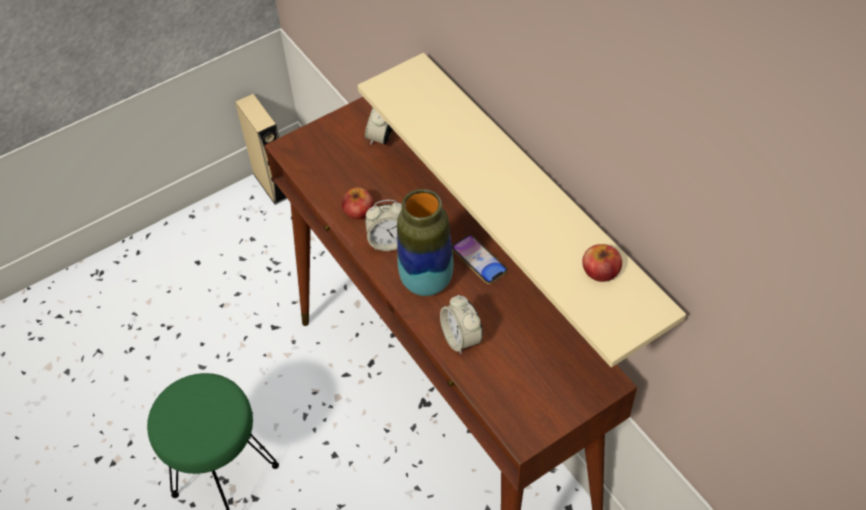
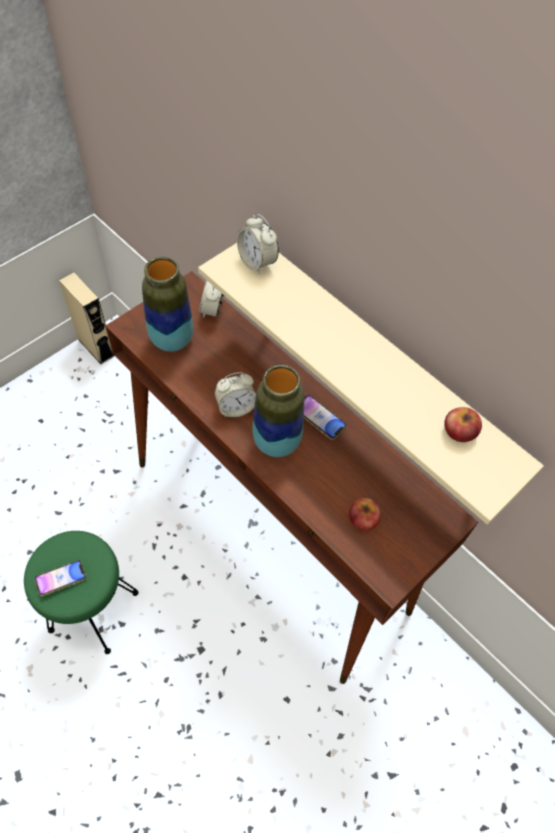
camera: 15 degrees left, 5 degrees up
apple [342,187,373,219] -> apple moved to [349,498,381,530]
alarm clock [440,295,483,354] -> alarm clock moved to [237,214,279,274]
none -> phone [34,560,86,596]
none -> vase [142,257,193,352]

